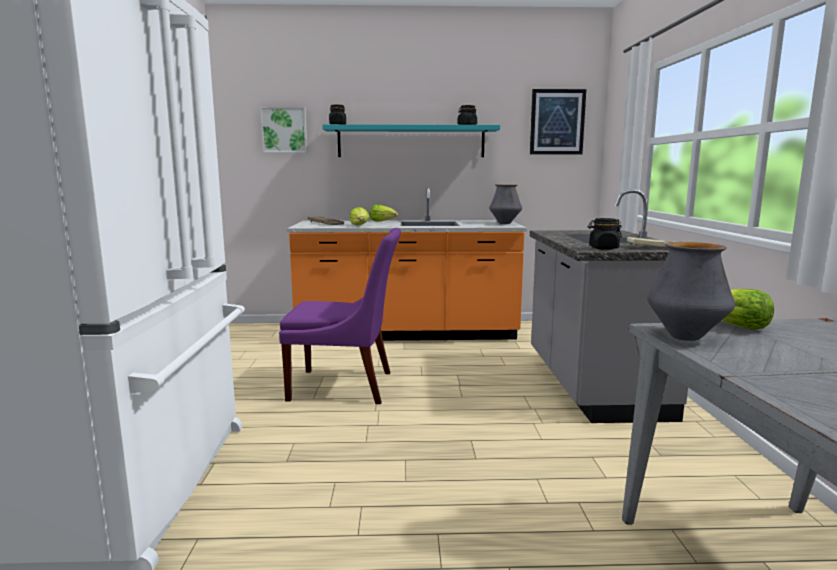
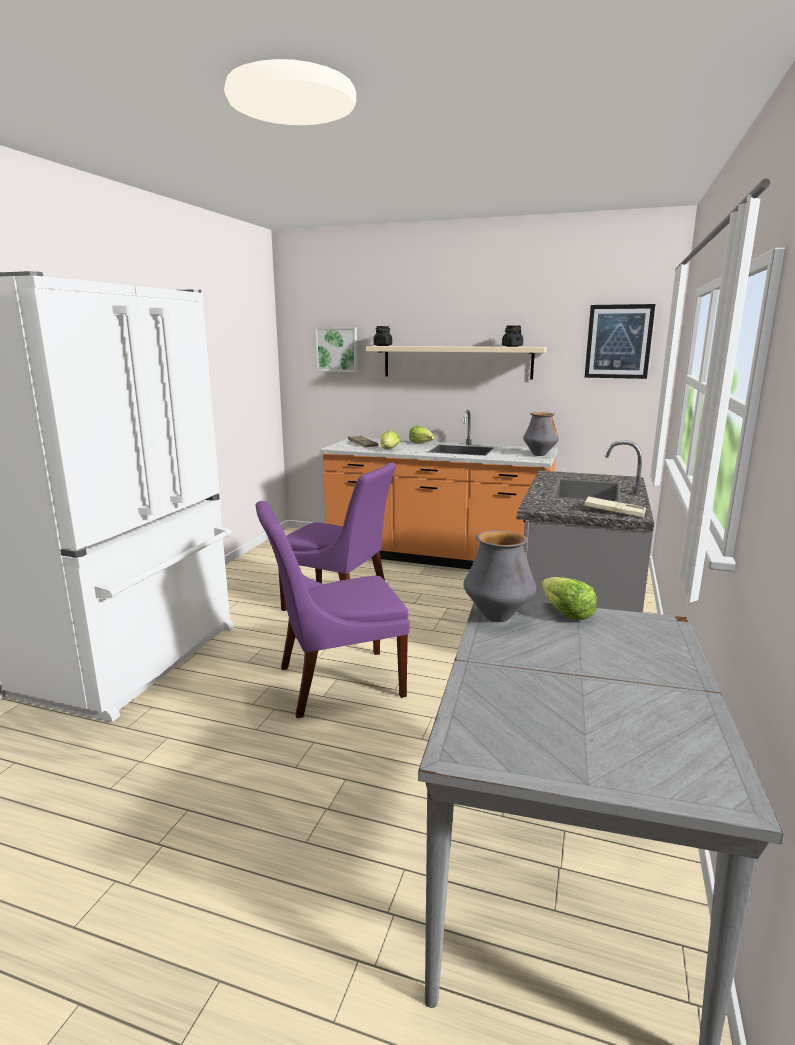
camera: 20 degrees right, 5 degrees up
turquoise shelf [323,124,500,157] -> beige shelf [366,346,547,380]
black jar [588,218,622,250] -> none
none -> purple chair [256,501,410,718]

